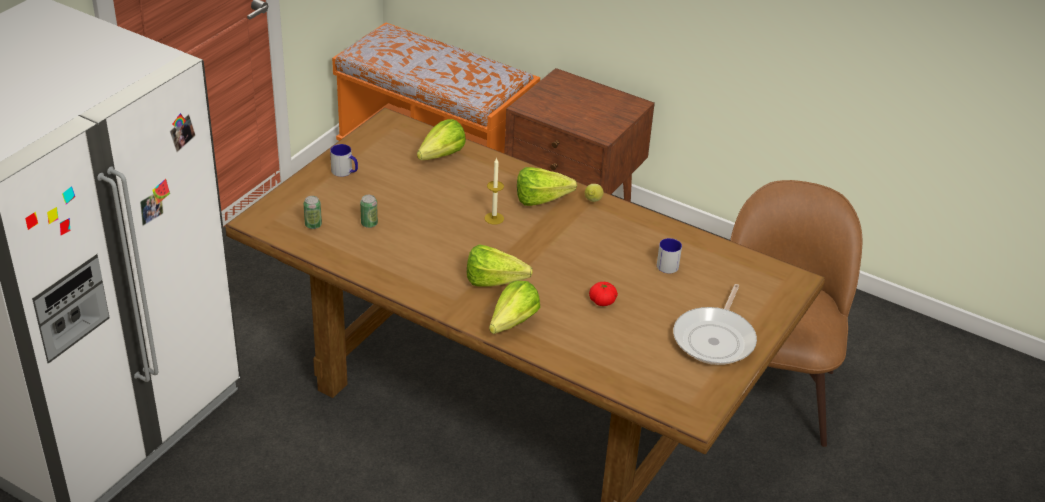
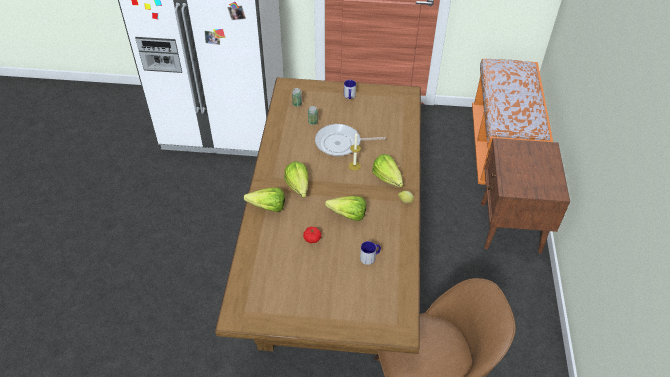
camera: 65 degrees right, 10 degrees up
lettuce [417,119,466,160] -> lettuce moved to [325,196,366,221]
frying pan [673,284,757,365] -> frying pan moved to [315,124,386,156]

